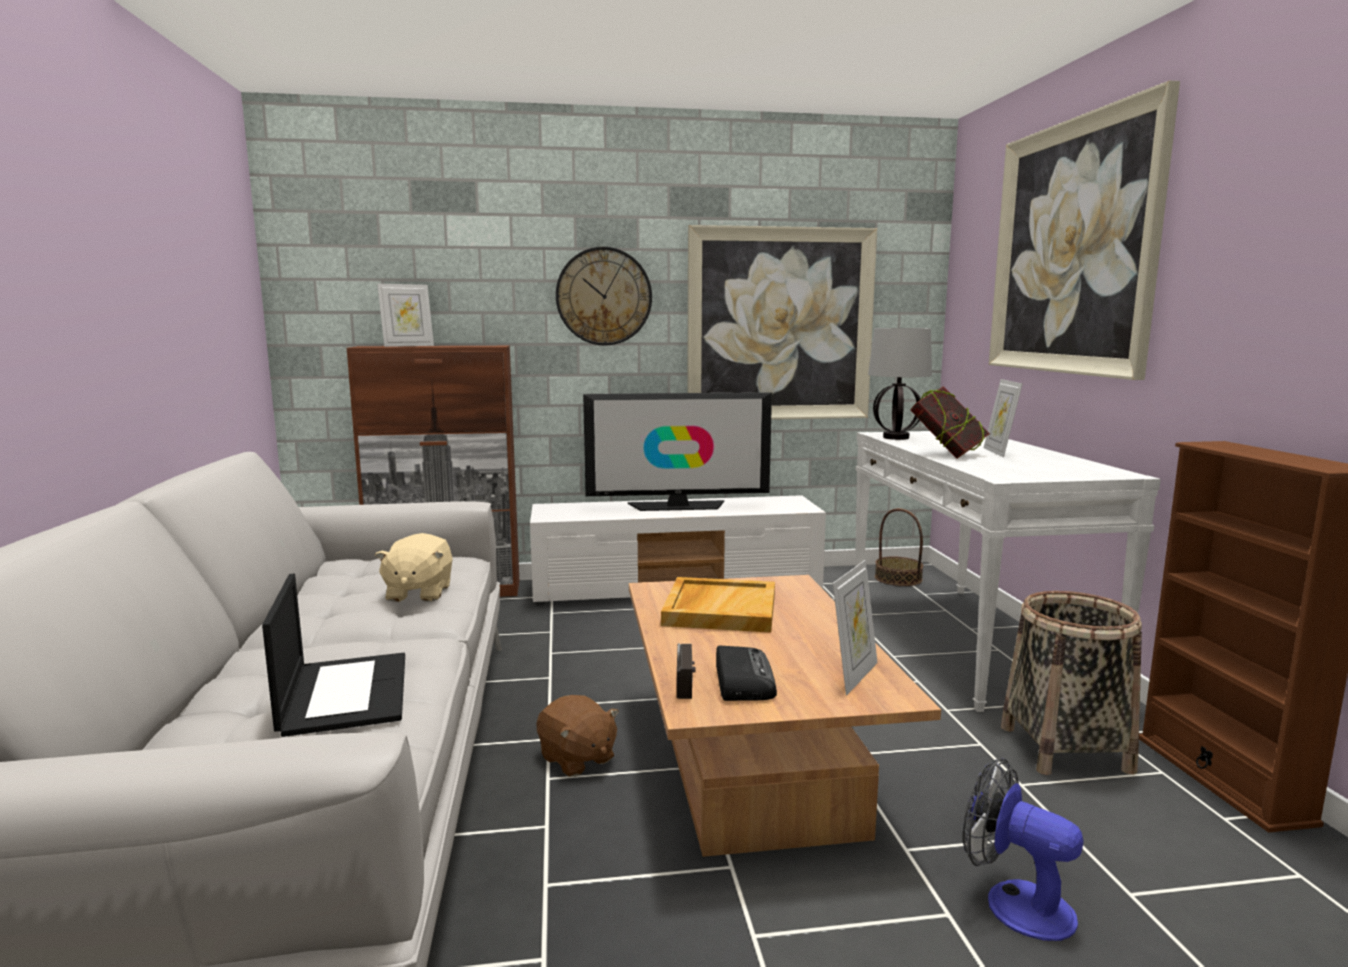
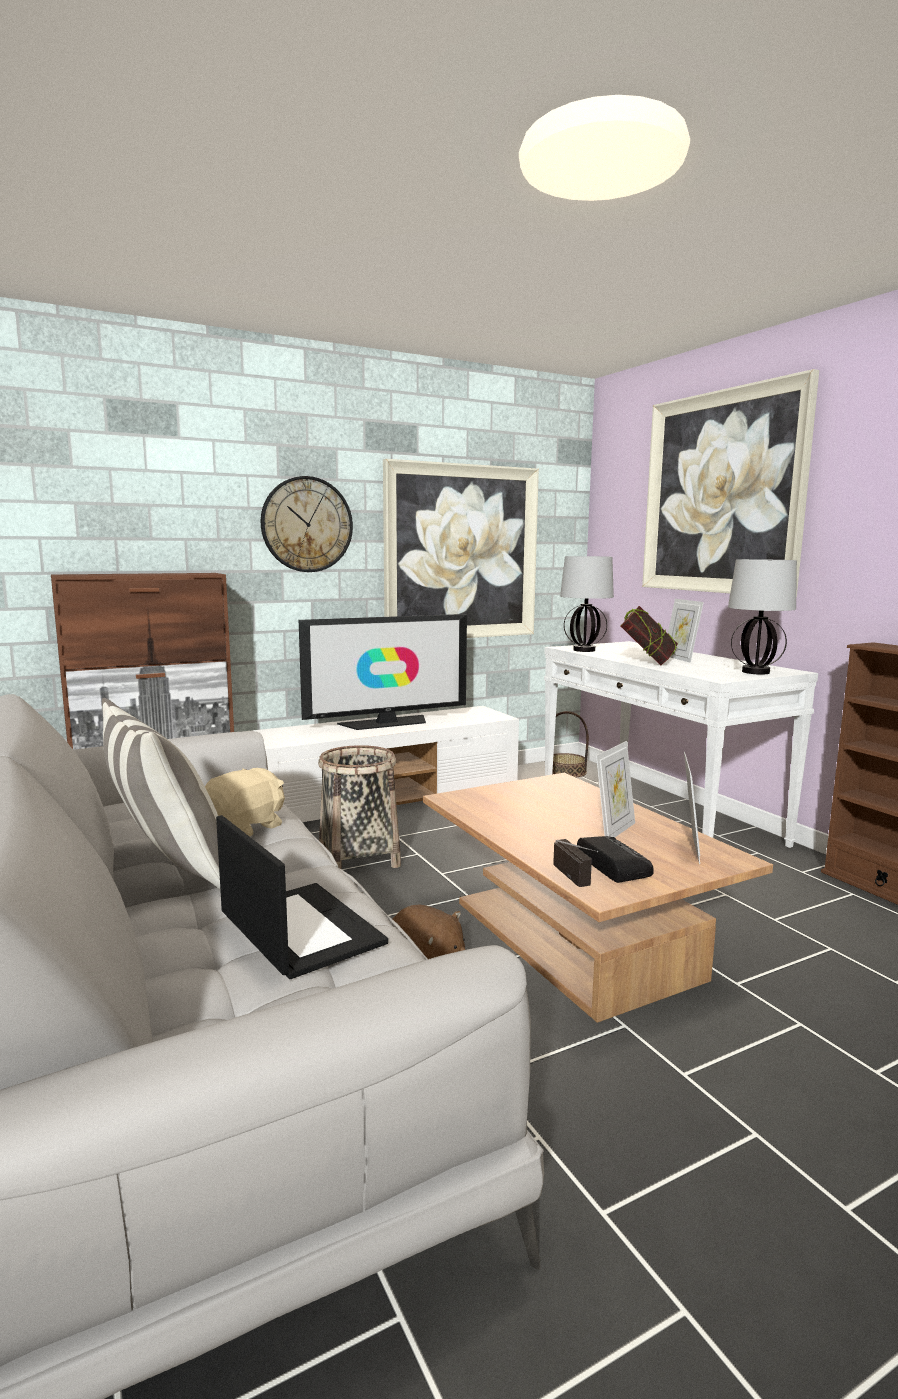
camera: 20 degrees left, 0 degrees up
beige plush toy [375,533,453,602] -> beige plush toy turned 120 degrees counterclockwise [205,768,285,837]
picture frame [377,284,434,347] -> picture frame moved to [596,741,635,837]
beige tray [661,577,775,632] -> none
fan [963,758,1084,941] -> none
basket [1001,591,1142,775] -> basket moved to [318,745,401,869]
none -> pillow [102,698,220,889]
none -> table lamp [728,559,797,675]

